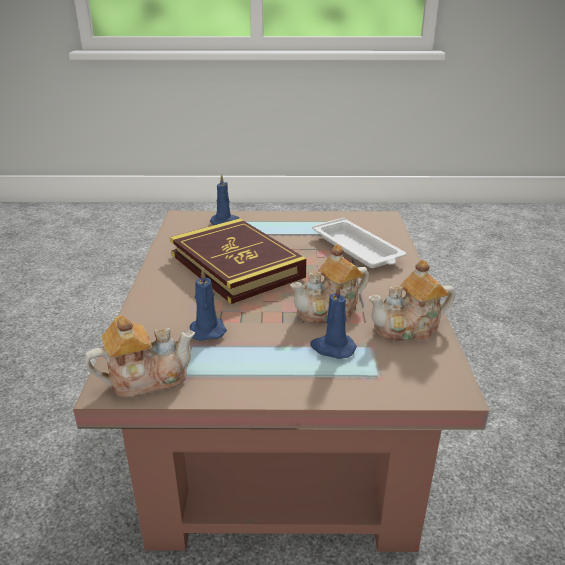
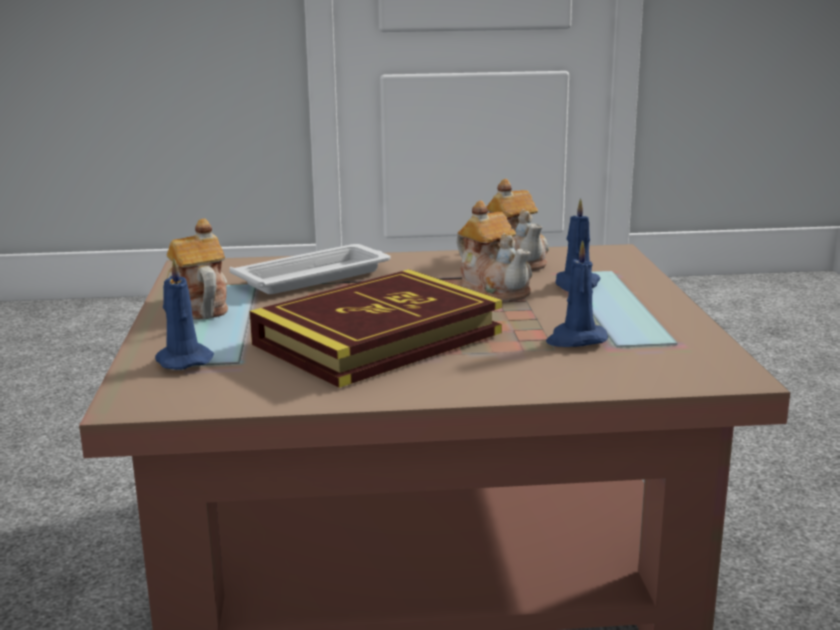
camera: 95 degrees left, 10 degrees down
teapot [85,316,195,397] -> teapot moved to [166,218,228,319]

